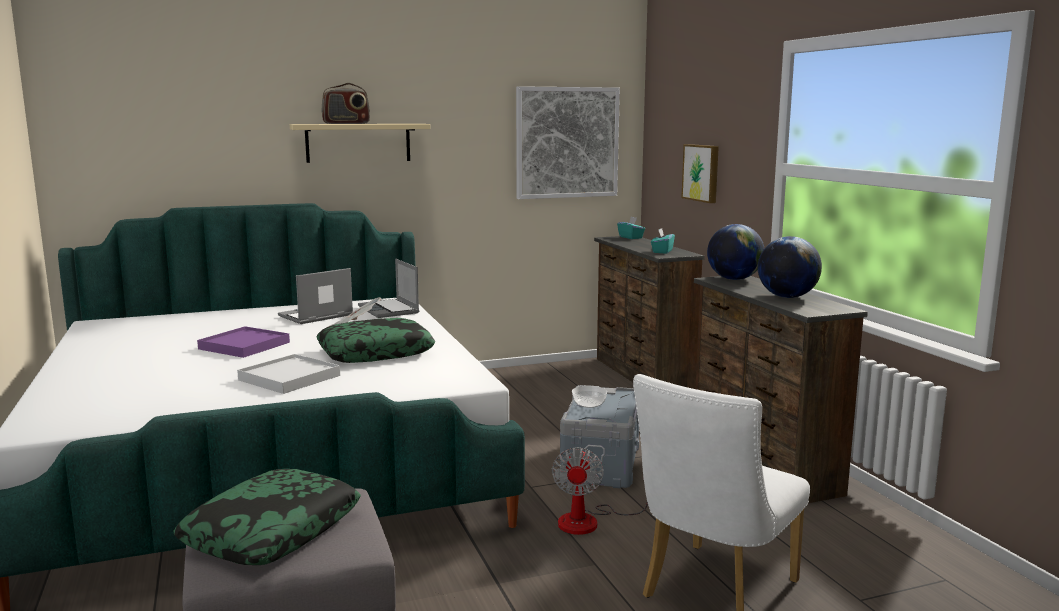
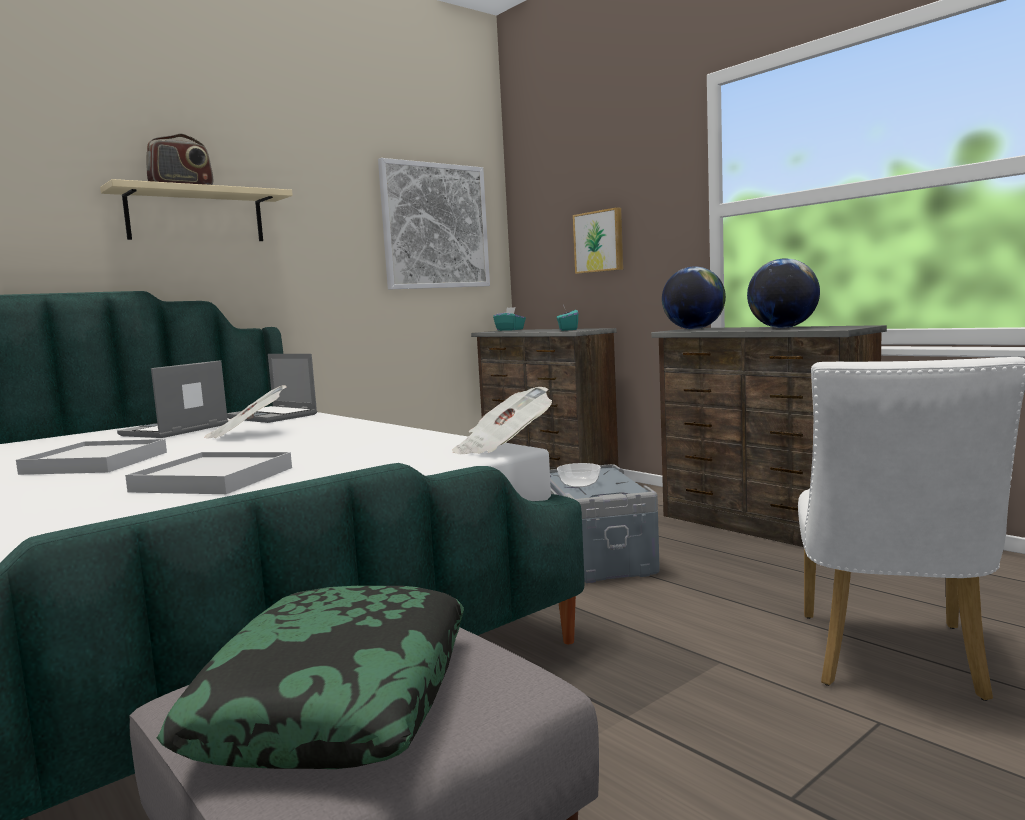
camera: 20 degrees left, 5 degrees down
purple tray [197,326,290,358] -> white tray [16,439,167,475]
pillow [317,318,435,363] -> none
fan [552,447,648,535] -> none
none -> newspaper [452,387,552,454]

